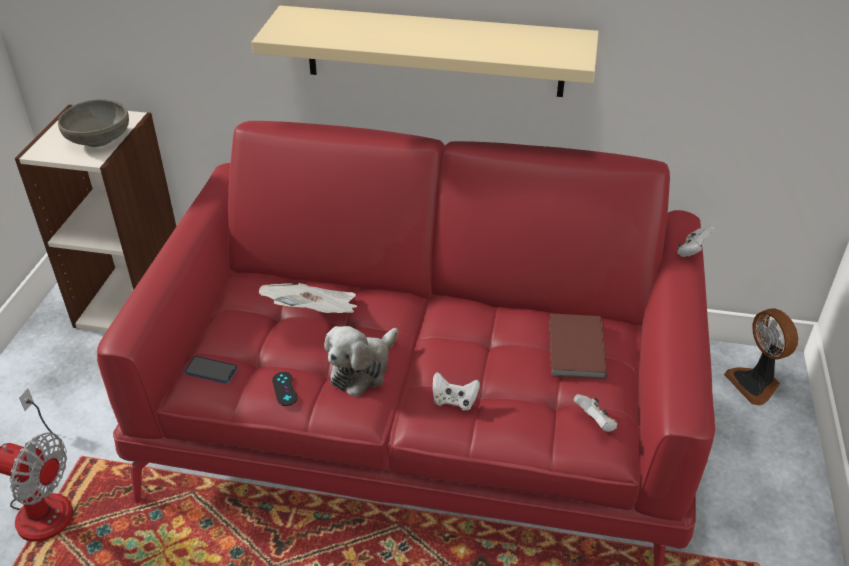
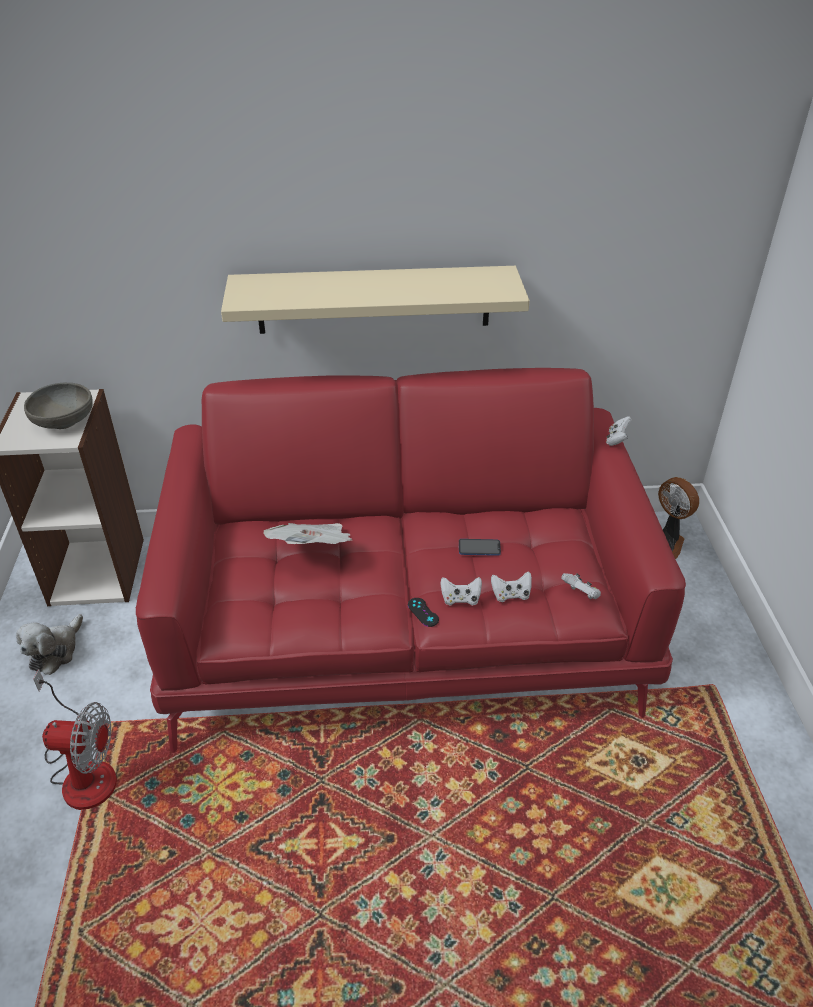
camera: 15 degrees left, 0 degrees up
phone [185,356,237,384] -> phone moved to [459,539,501,556]
black game controller [272,372,298,406] -> black game controller moved to [408,598,439,627]
plush toy [324,326,398,397] -> plush toy moved to [16,614,83,675]
brown book [549,313,607,379] -> none
none -> white game controller [491,571,532,602]

